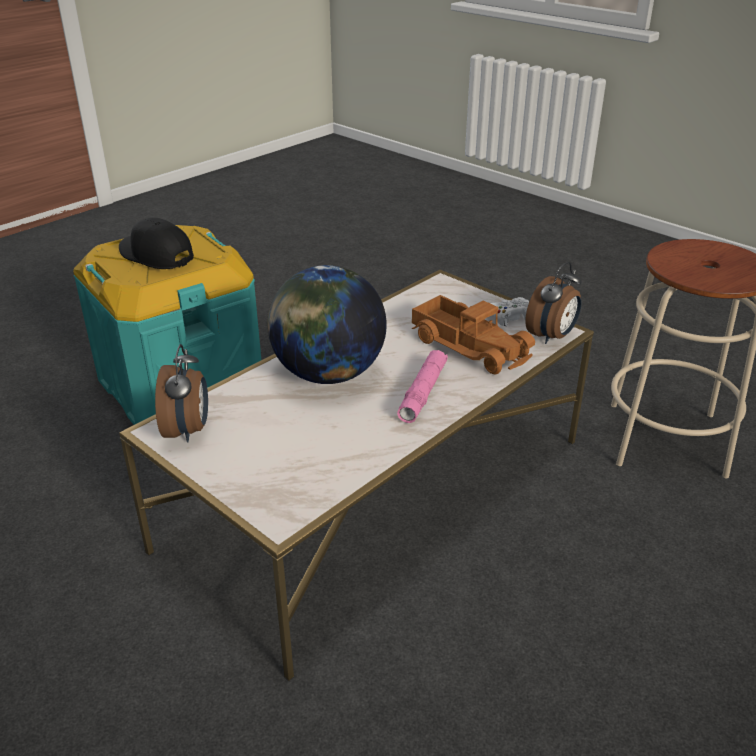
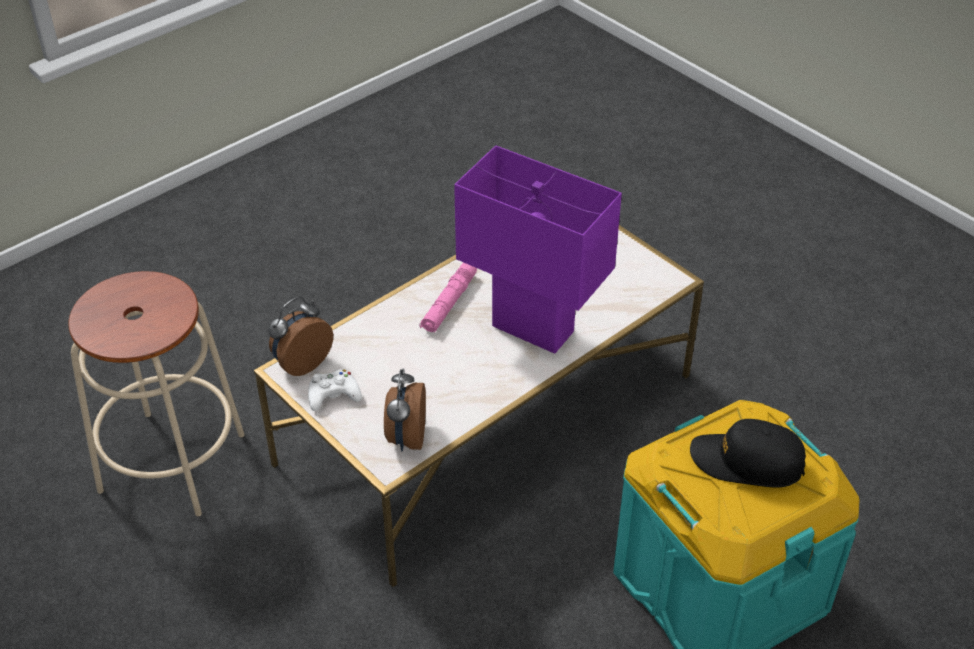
camera: 175 degrees left, 10 degrees up
black cap [119,218,194,269] -> black cap turned 150 degrees clockwise [690,419,806,488]
alarm clock [155,344,208,442] -> alarm clock moved to [384,369,426,451]
globe [267,265,387,384] -> purple table lamp [454,146,622,353]
toy truck [412,295,535,374] -> none

